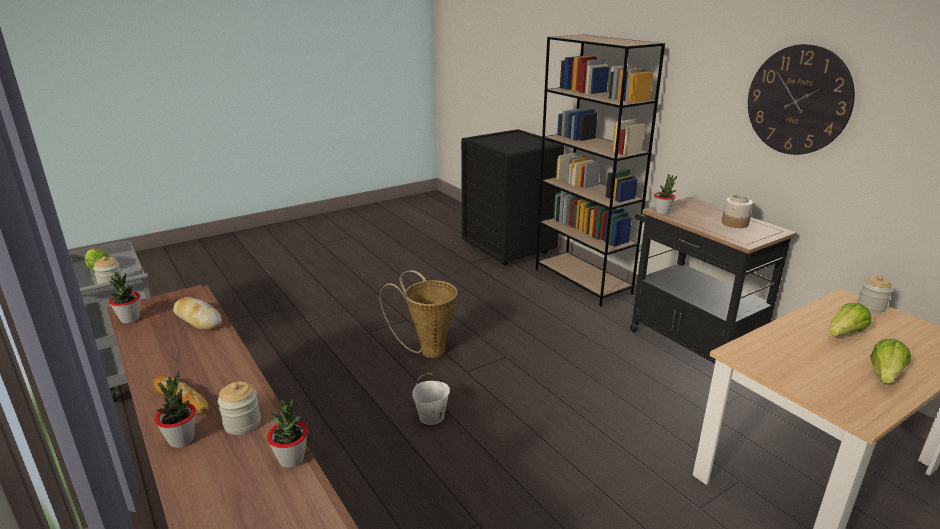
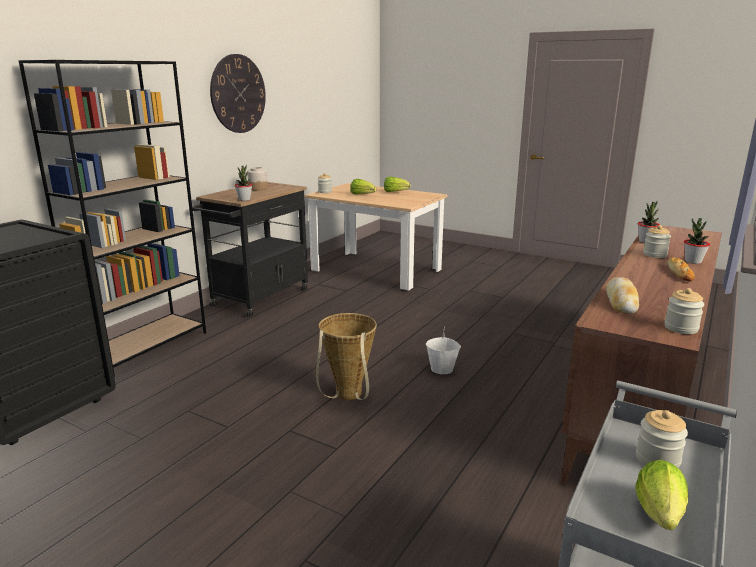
camera: 115 degrees left, 5 degrees down
potted plant [109,272,140,323] -> jar [664,288,704,334]

